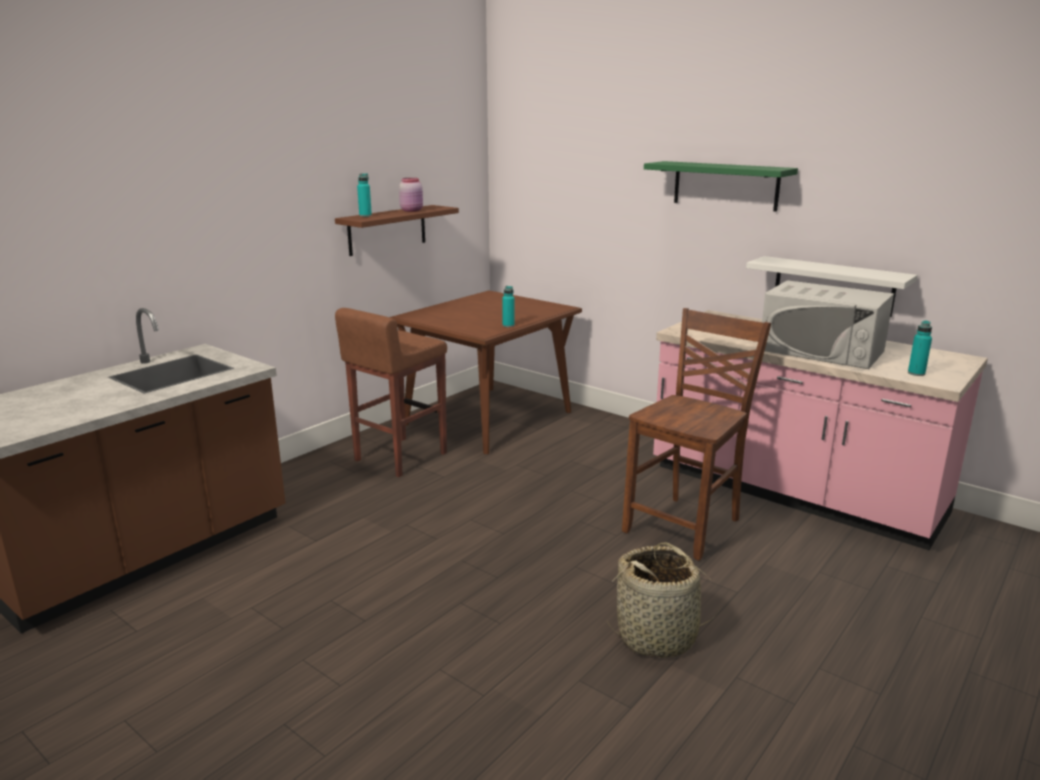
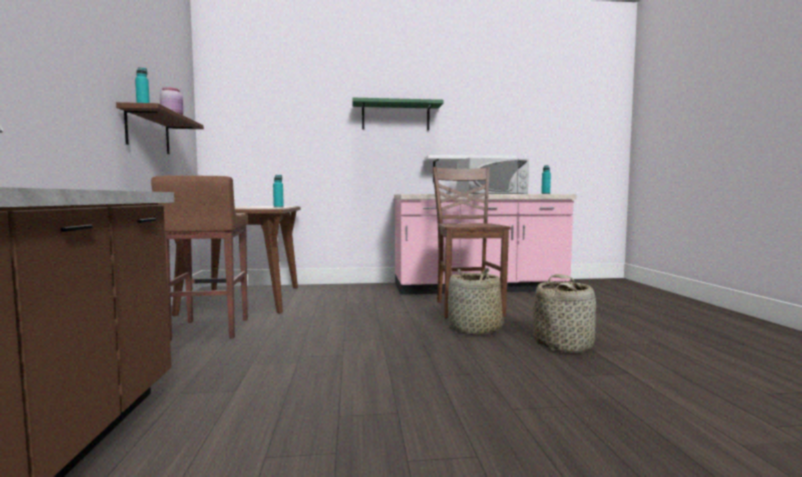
camera: 45 degrees left, 15 degrees down
none -> basket [448,268,504,335]

